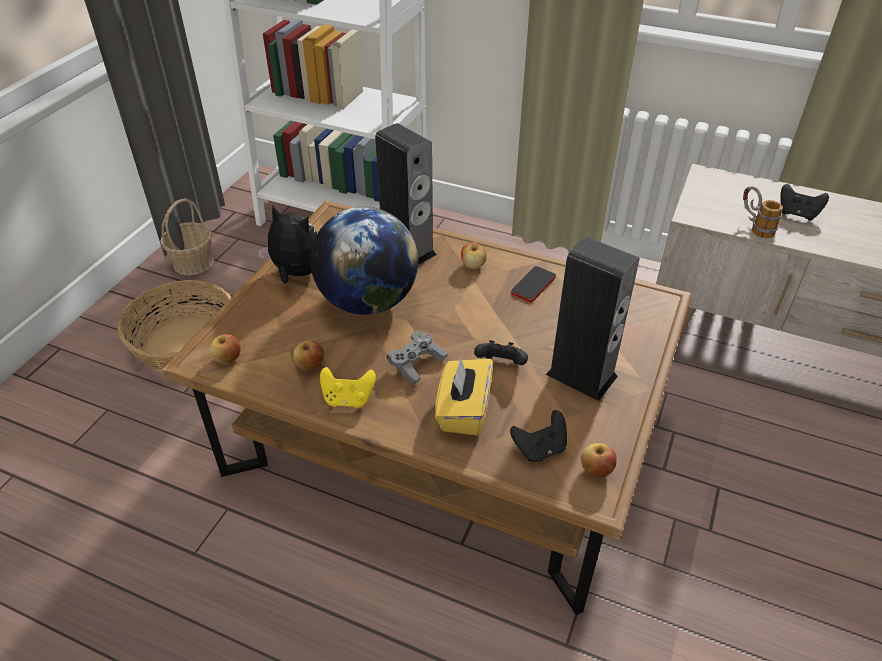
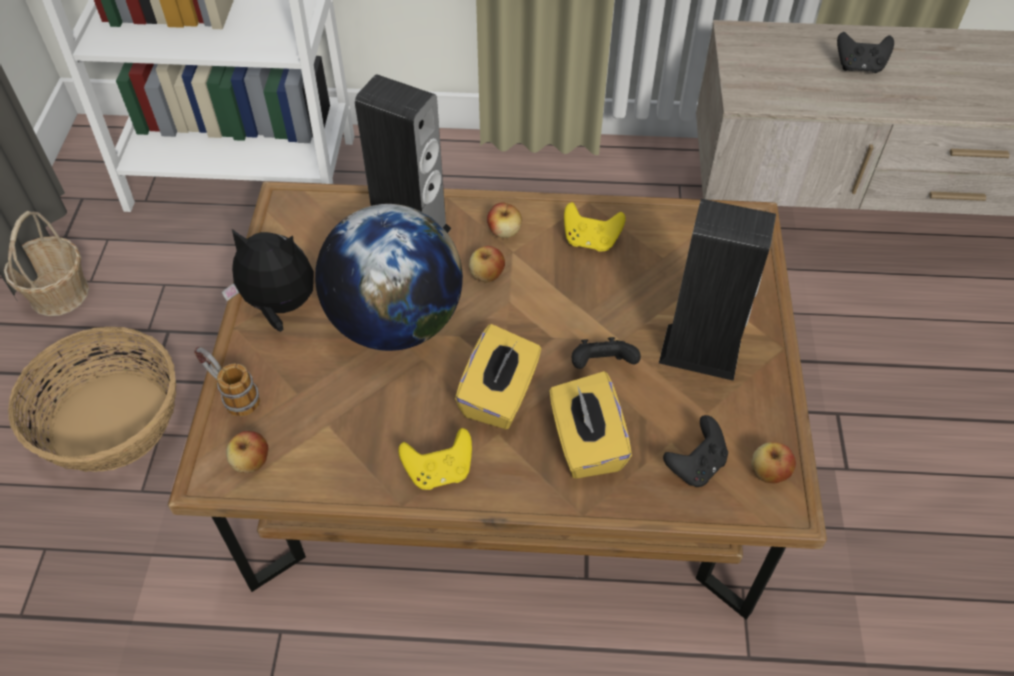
camera: 20 degrees left, 10 degrees up
apple [293,341,324,371] -> apple moved to [469,246,505,282]
grey game controller [387,331,447,385] -> yellow tissue box [455,324,541,429]
phone [511,266,556,302] -> yellow game controller [564,202,626,252]
mug [743,186,783,238] -> mug moved to [194,347,260,416]

